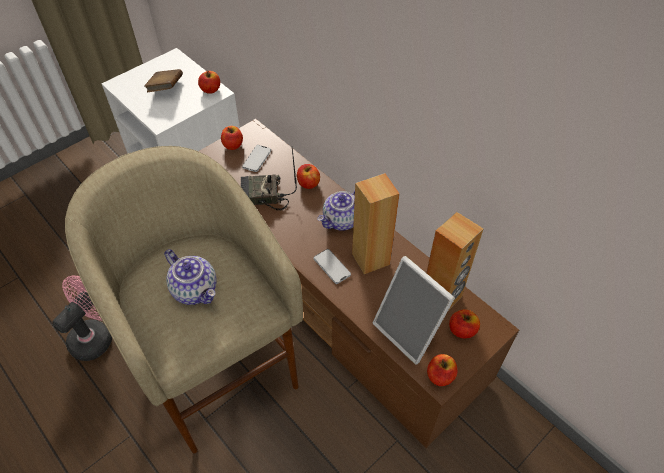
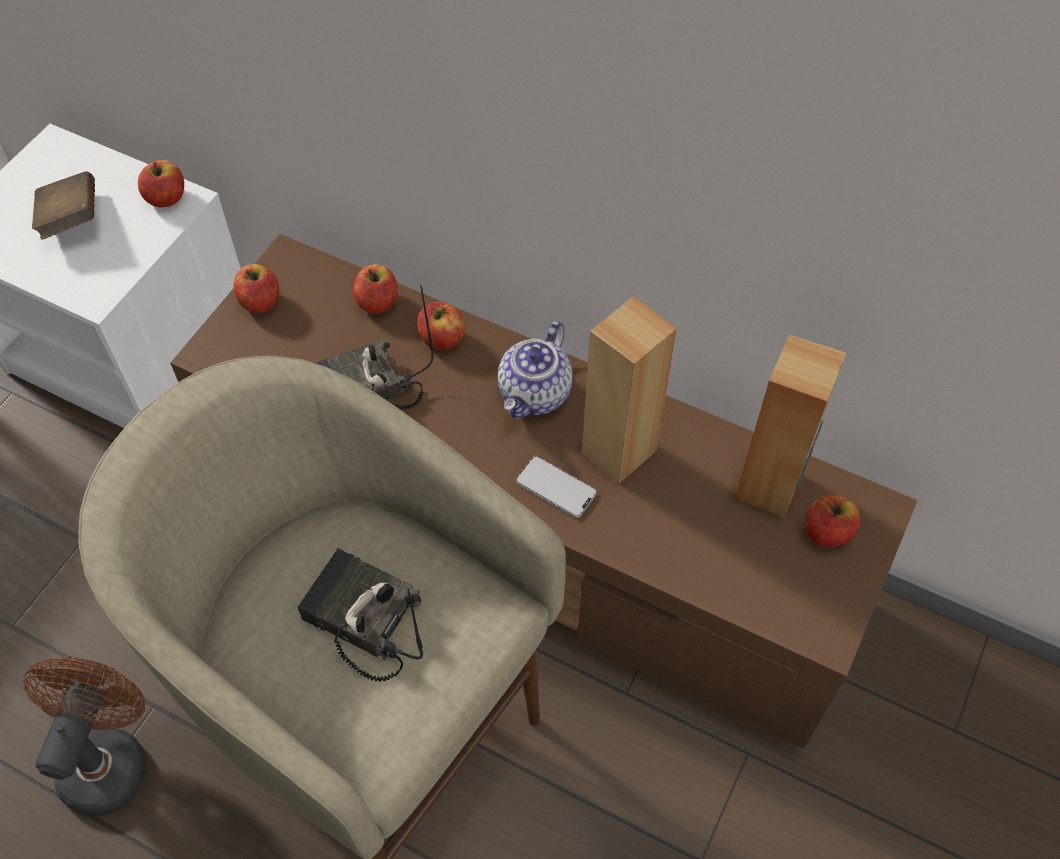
camera: 20 degrees left, 5 degrees up
pink fan [52,275,112,361] -> brown fan [23,657,146,816]
teapot [164,249,217,305] -> radio [297,548,423,682]
phone [242,145,271,172] -> none
picture frame [373,256,455,365] -> none
apple [427,354,457,386] -> apple moved to [353,264,398,314]

